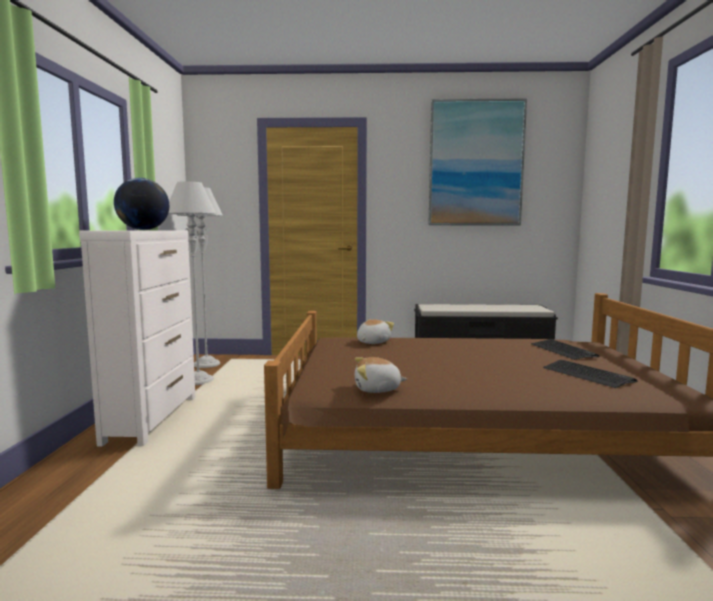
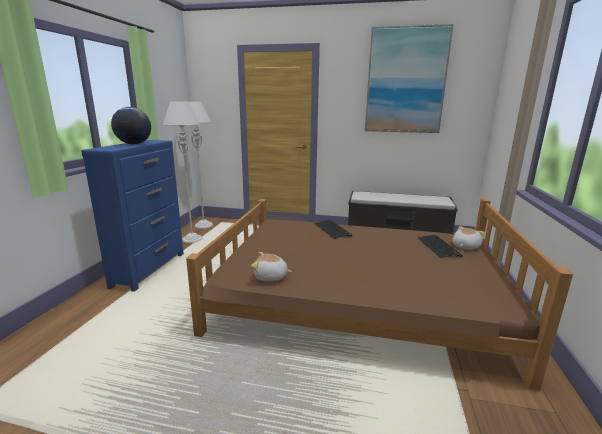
camera: 10 degrees right, 10 degrees up
white dresser [79,231,195,446] -> blue dresser [81,140,184,292]
plush toy [357,319,394,344] -> plush toy moved to [453,226,486,250]
keyboard [543,360,637,388] -> keyboard moved to [315,220,352,239]

